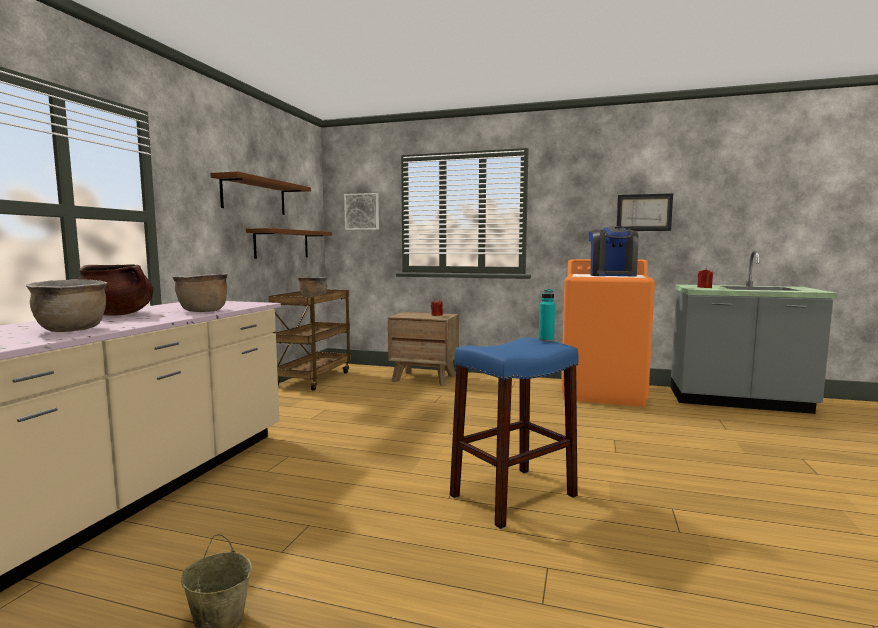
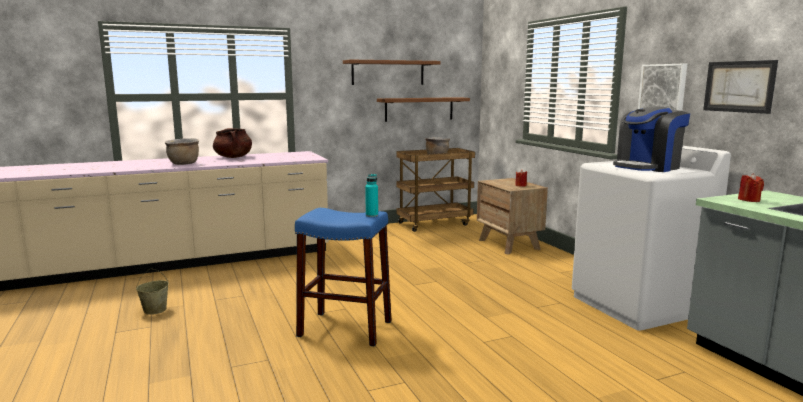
camera: 50 degrees right, 5 degrees up
brown cooking pot [172,273,228,312] -> none
picture [344,193,379,230] -> picture moved to [638,64,687,111]
orange washing machine [561,259,655,407] -> white washing machine [572,146,731,331]

